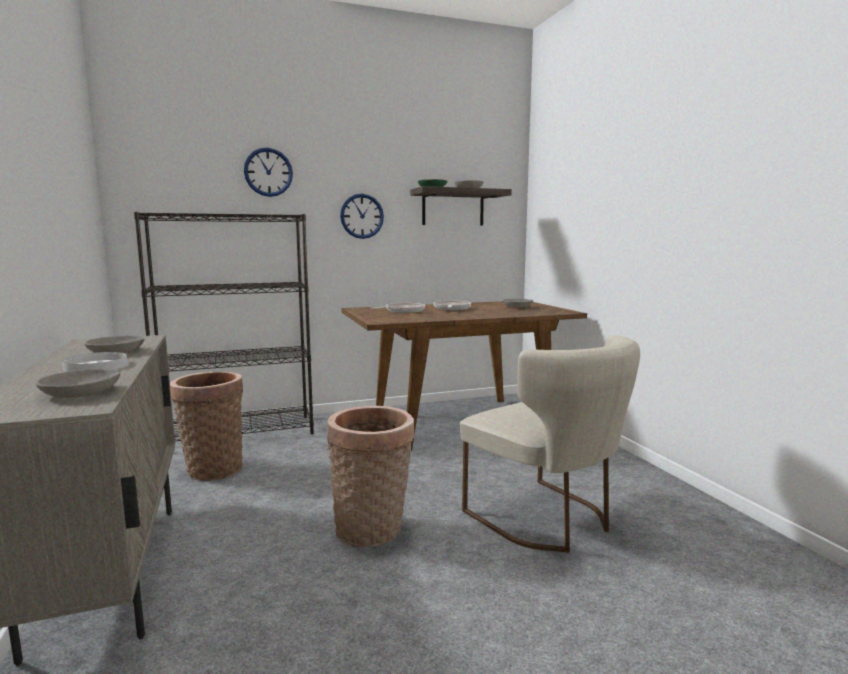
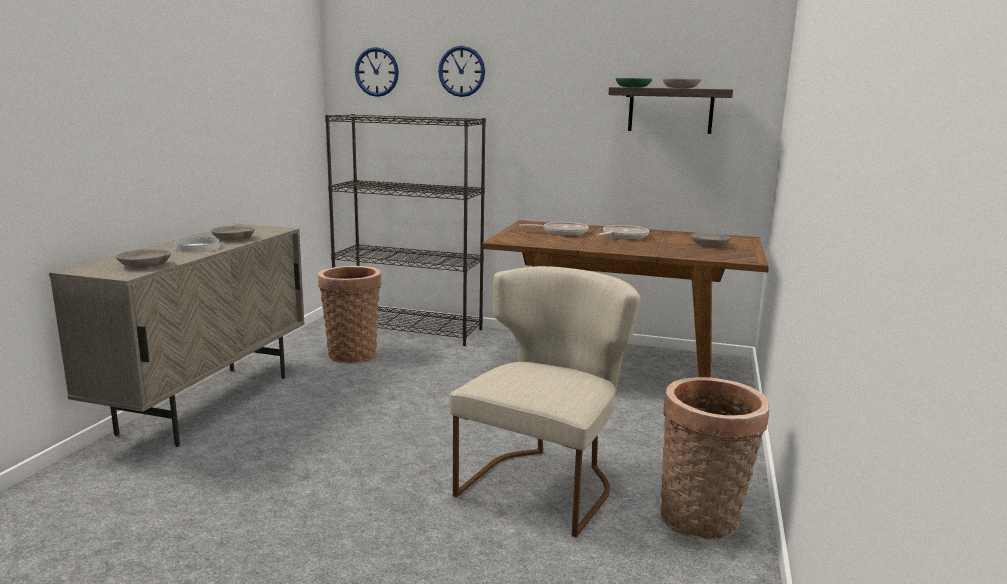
camera: 35 degrees right, 5 degrees up
basket [327,406,415,547] -> basket moved to [660,377,769,540]
wall clock [340,194,384,239] -> wall clock moved to [355,47,399,97]
beige chair [460,335,640,553] -> beige chair turned 150 degrees counterclockwise [450,266,641,537]

